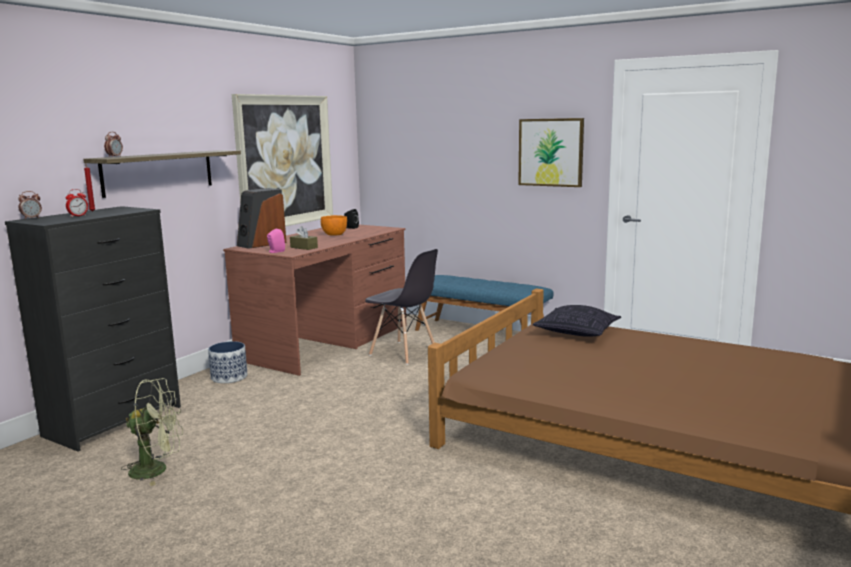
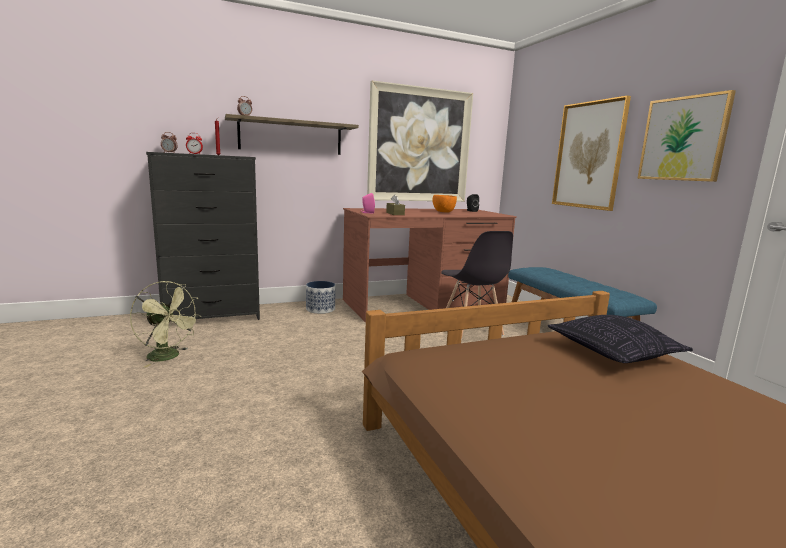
camera: 35 degrees right, 0 degrees up
speaker [237,188,286,249] -> none
none -> picture [552,96,631,211]

